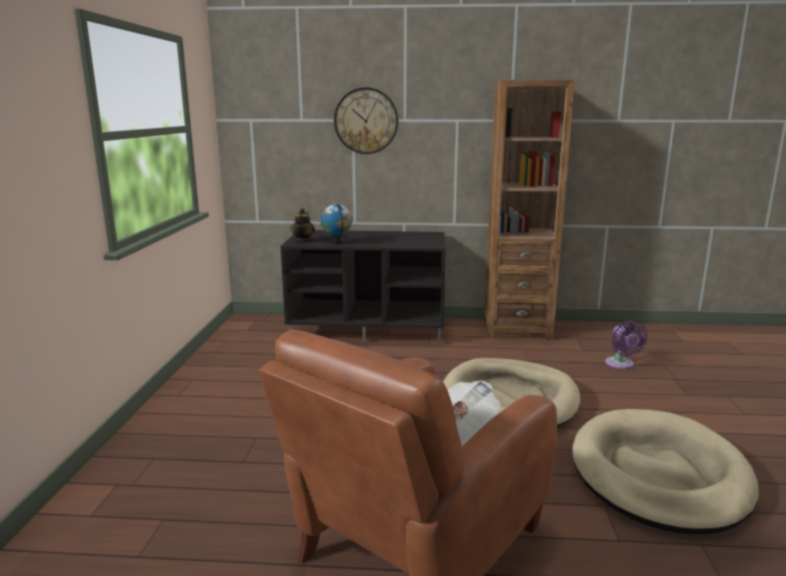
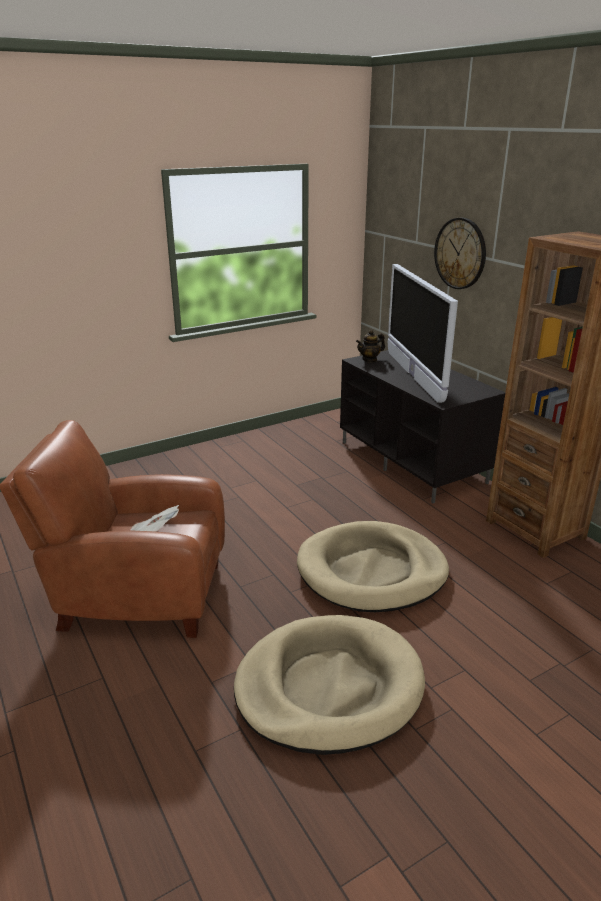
camera: 55 degrees right, 10 degrees up
globe [320,204,352,244] -> none
purple fan [605,320,648,369] -> none
none -> television [388,264,458,403]

